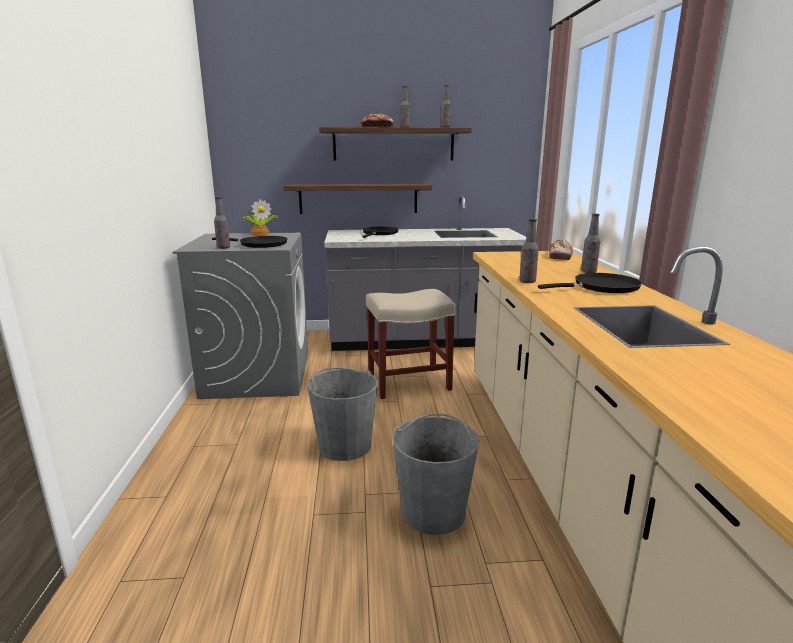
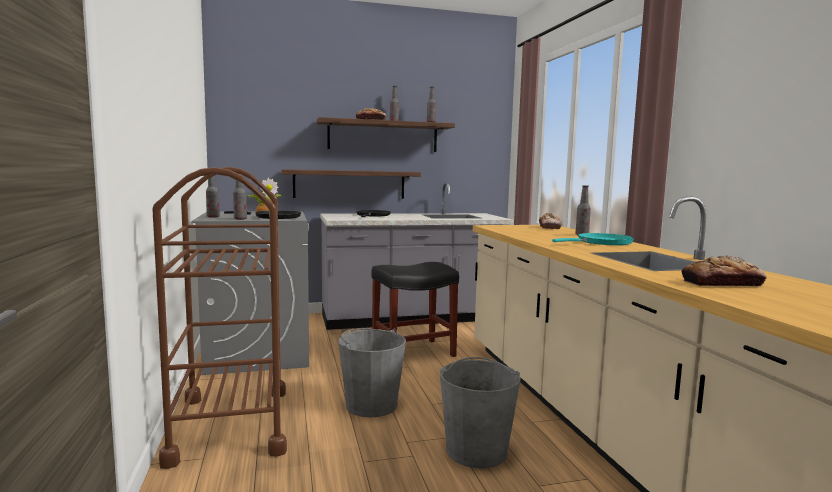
camera: 10 degrees left, 10 degrees down
beige stool [366,289,456,399] -> black stool [371,262,459,357]
bottle [519,219,539,283] -> bottle moved to [206,176,220,217]
black frying pan [538,273,642,293] -> turquoise frying pan [552,233,634,245]
none -> brown cart [152,167,287,469]
none -> bread [681,255,767,286]

